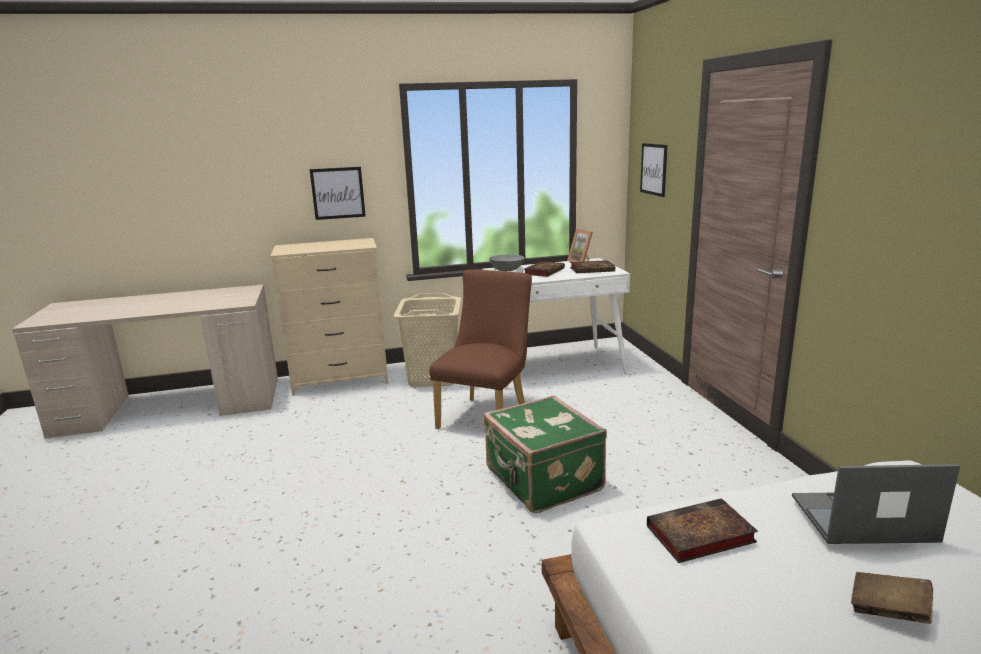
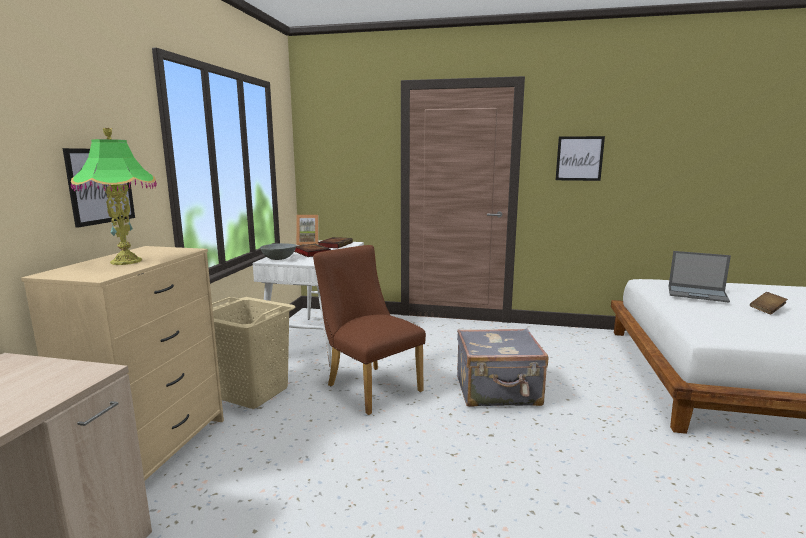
camera: 65 degrees left, 5 degrees down
green suitcase [483,395,607,513] -> grey suitcase [457,328,548,407]
picture [640,143,667,197] -> picture moved to [556,136,605,181]
book [647,498,758,563] -> none
laptop [792,464,960,544] -> laptop turned 90 degrees counterclockwise [669,251,731,303]
none -> table lamp [71,128,157,265]

